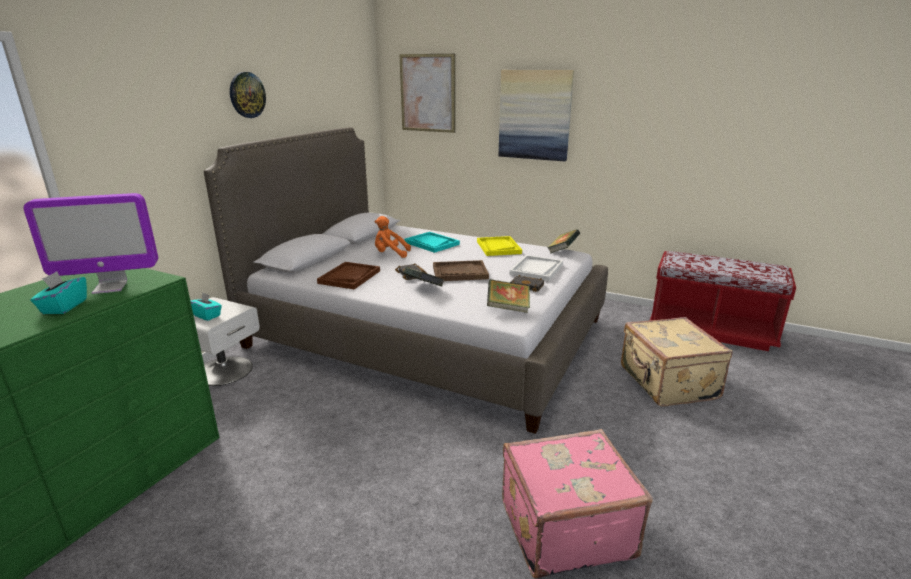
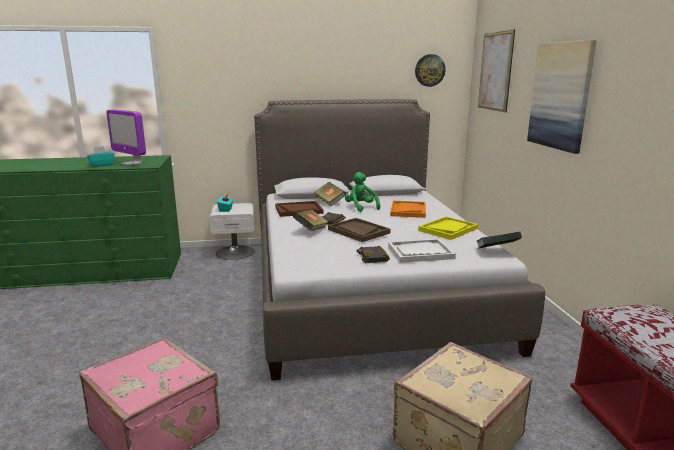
camera: 55 degrees right, 5 degrees down
wall clock [230,72,266,118] -> wall clock moved to [415,54,446,87]
orange plush toy [375,216,411,258] -> green plush toy [345,172,380,212]
turquoise tray [405,232,460,253] -> orange tray [390,201,426,218]
book [487,279,530,313] -> book moved to [315,182,346,206]

